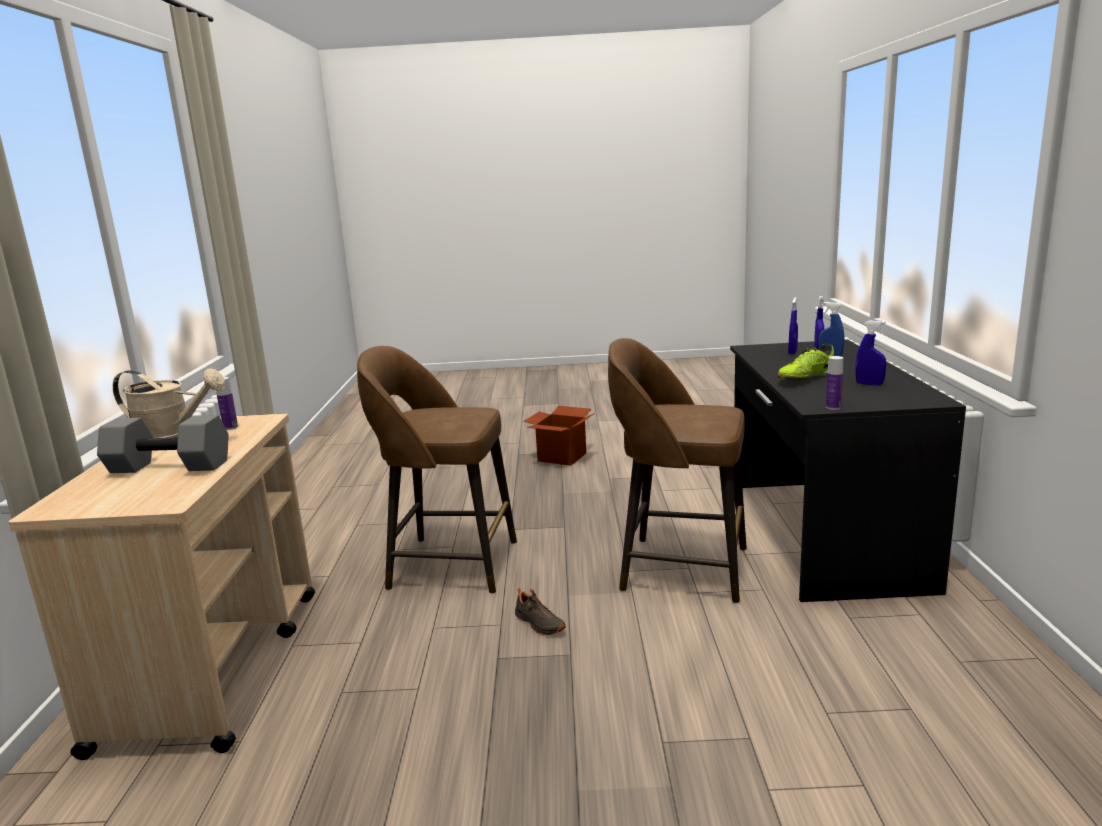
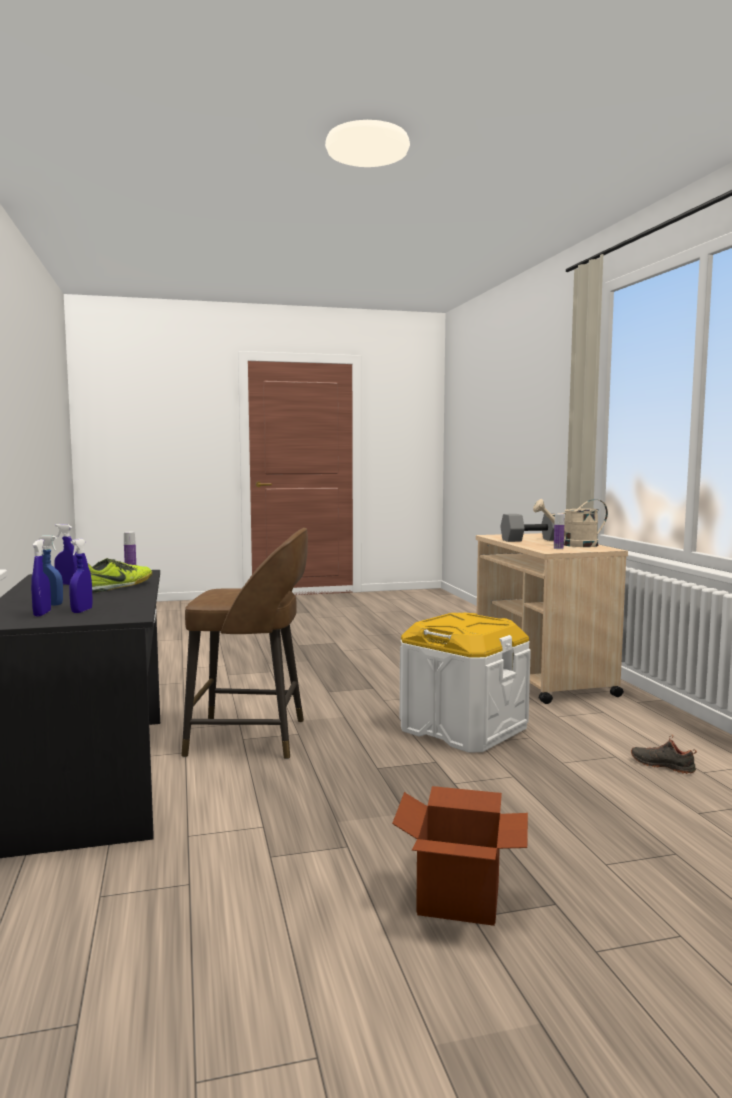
camera: 165 degrees right, 10 degrees down
brown stool [357,346,517,594] -> white storage box [400,613,531,753]
black shoe [515,588,566,635] -> black shoe moved to [631,735,697,774]

